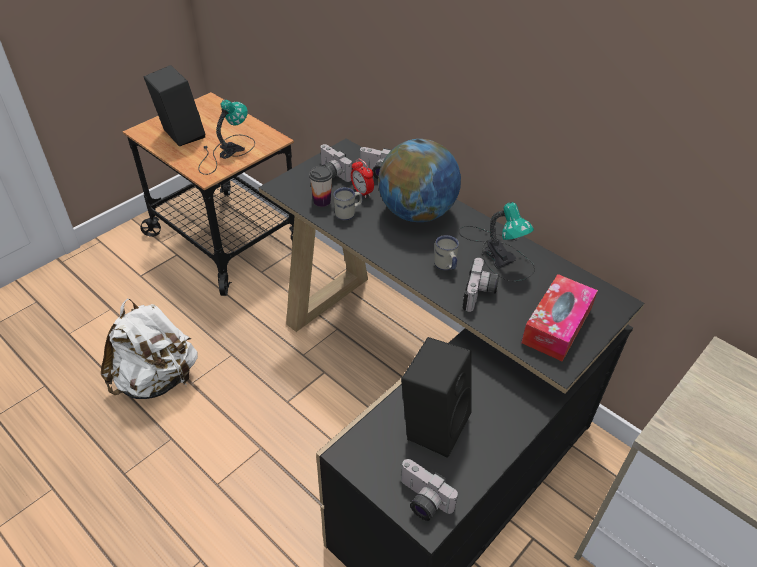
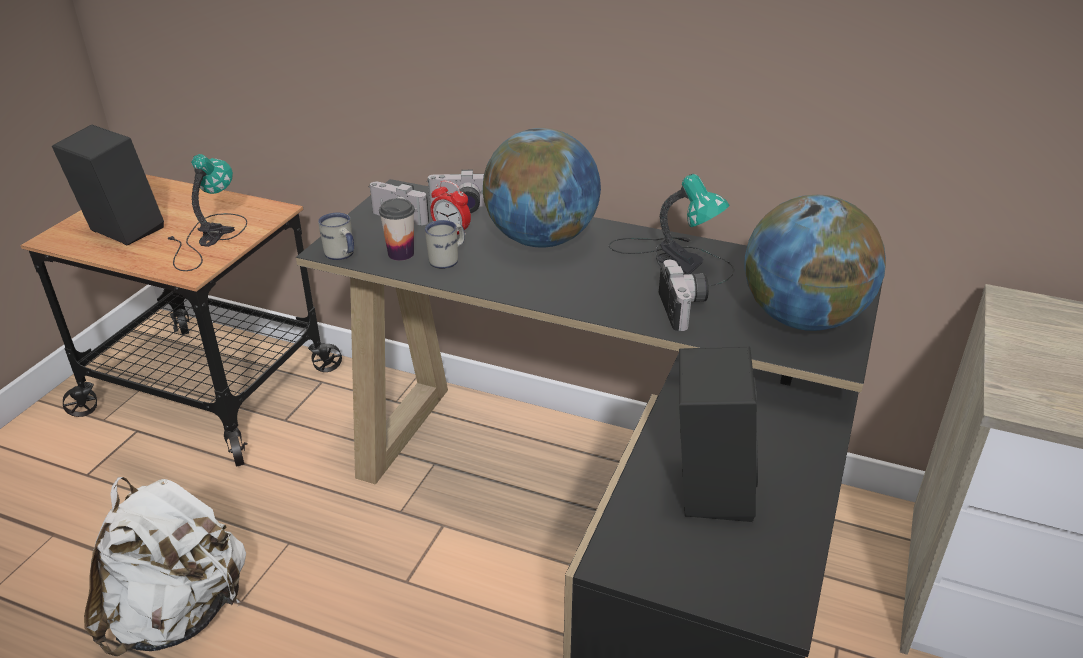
camera: 20 degrees left, 10 degrees down
camera [401,459,458,521] -> none
white mug [434,235,459,271] -> white mug moved to [318,213,354,260]
tissue box [521,274,598,362] -> globe [744,195,886,331]

